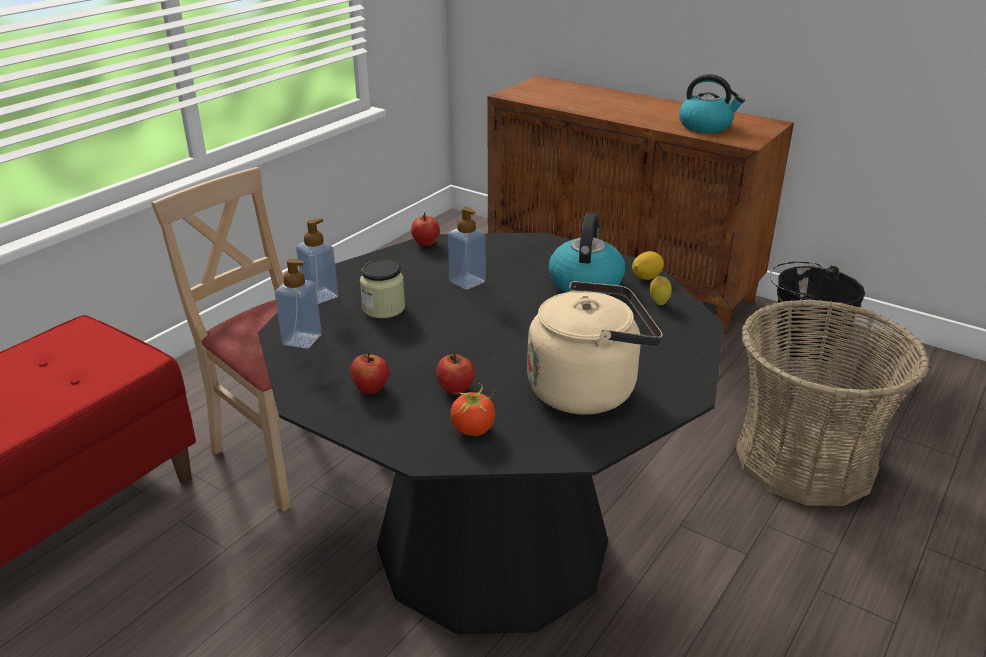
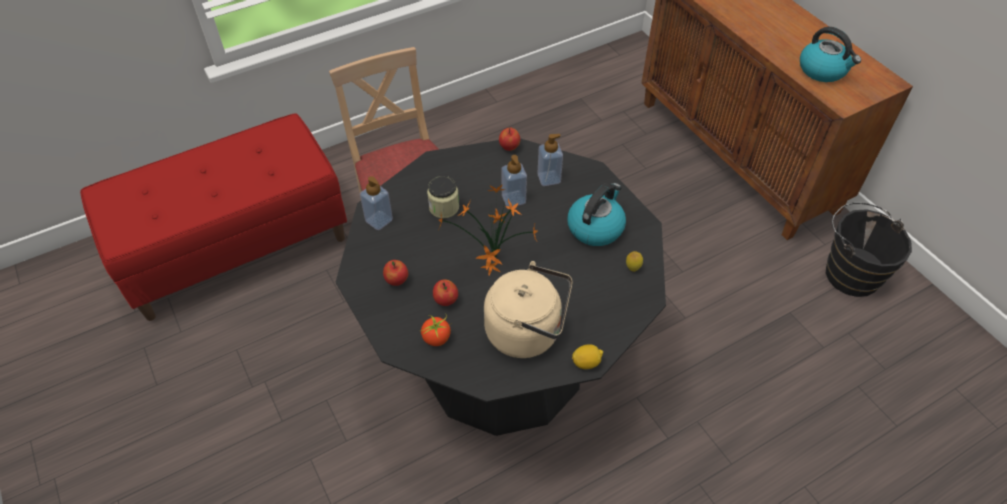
camera: 25 degrees right, 20 degrees up
soap dispenser [296,218,338,304] -> soap dispenser moved to [537,134,563,186]
lemon [632,251,664,280] -> lemon moved to [572,344,603,369]
basket [736,299,930,506] -> none
none -> potted plant [439,185,537,275]

